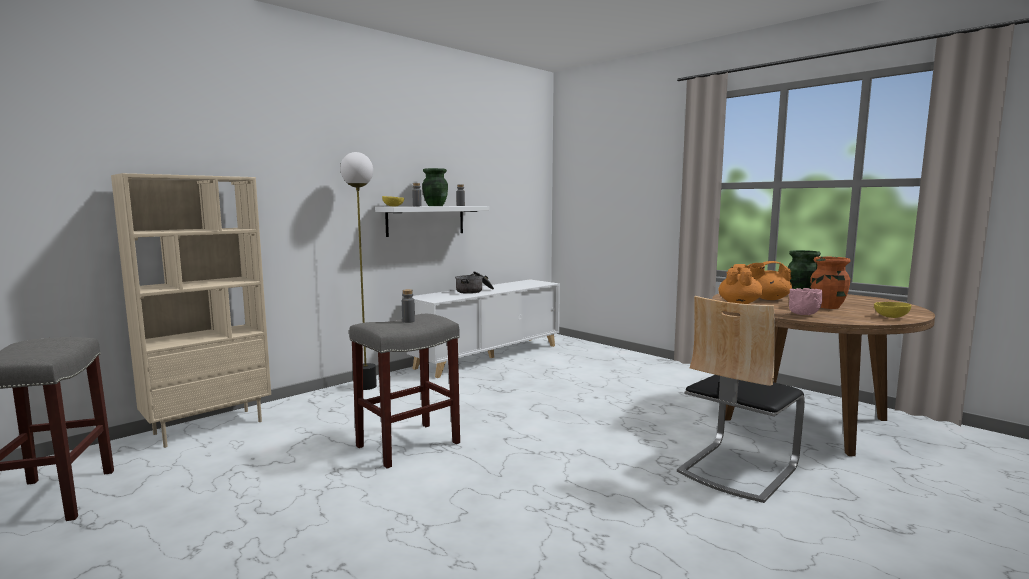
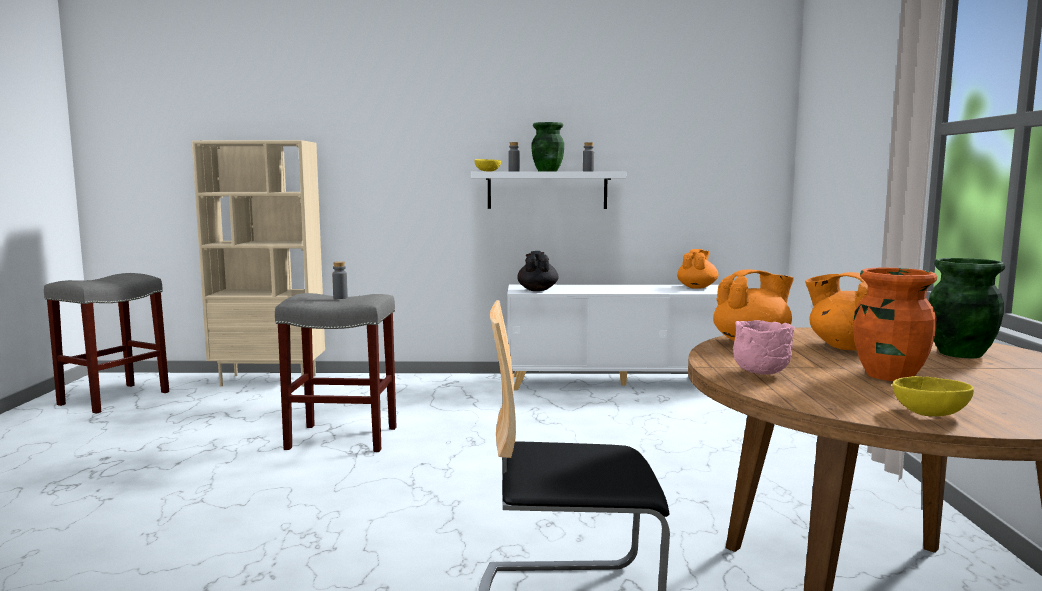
camera: 45 degrees right, 0 degrees up
floor lamp [340,152,377,390] -> none
cooking pot [455,271,494,294] -> none
none -> black teapot [517,251,558,291]
none -> orange teapot [677,249,718,289]

